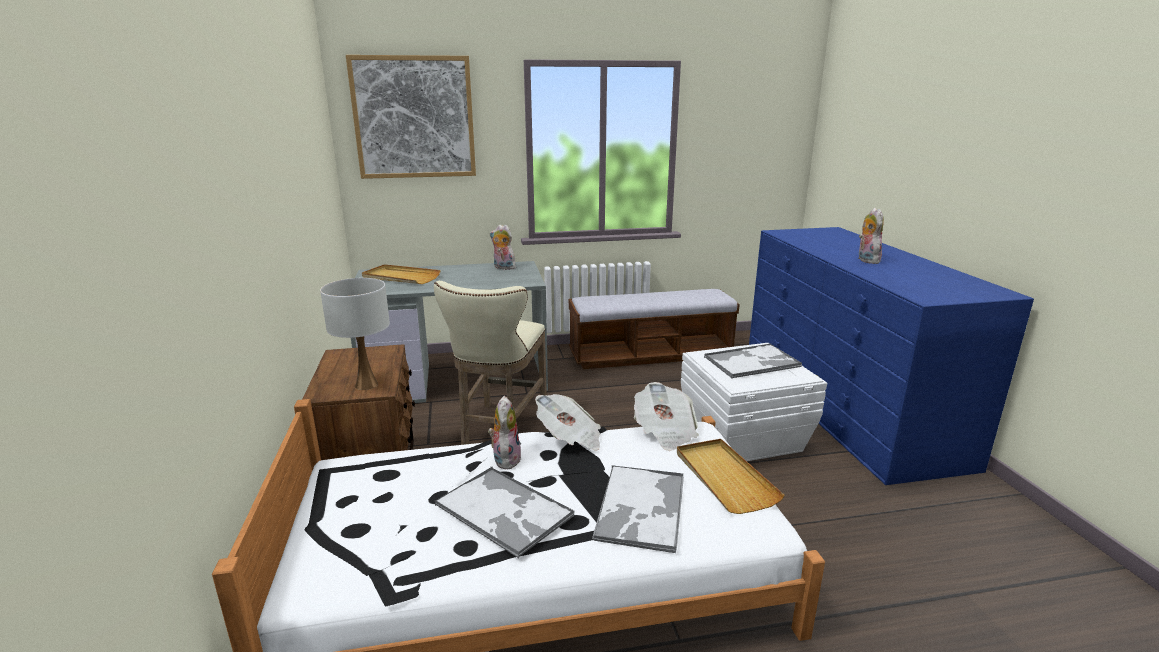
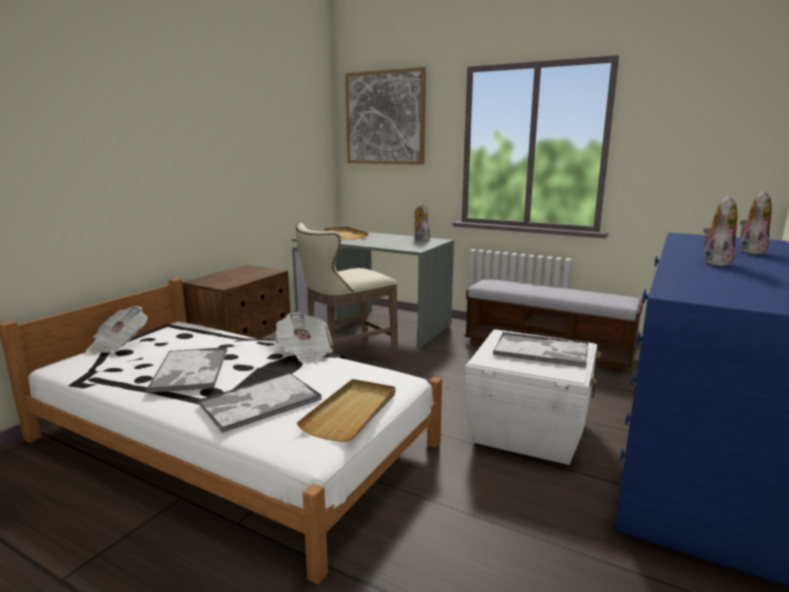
camera: 40 degrees right, 5 degrees down
white table lamp [320,278,390,390] -> none
plush toy [488,396,521,469] -> plush toy moved to [740,191,772,255]
newspaper [634,382,699,451] -> newspaper moved to [86,306,148,354]

